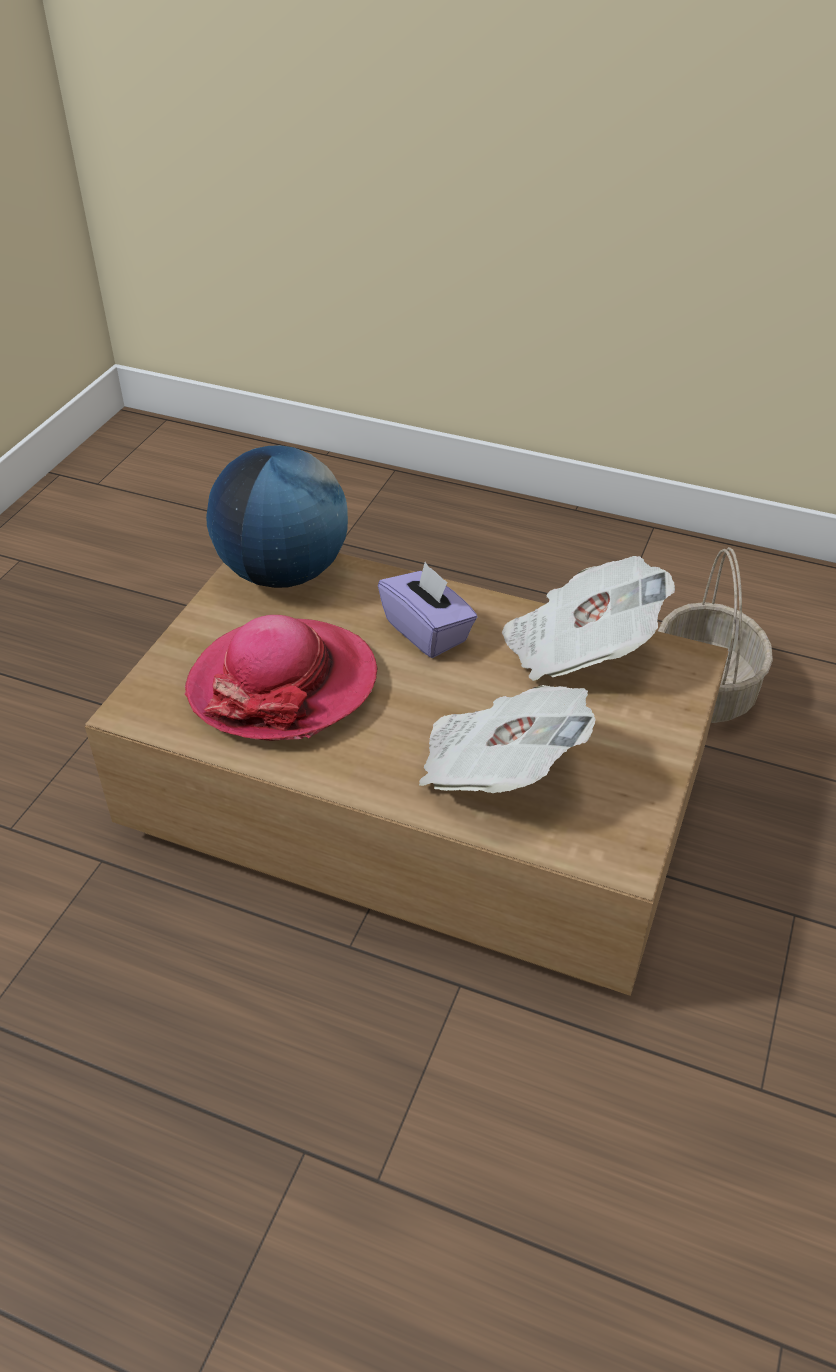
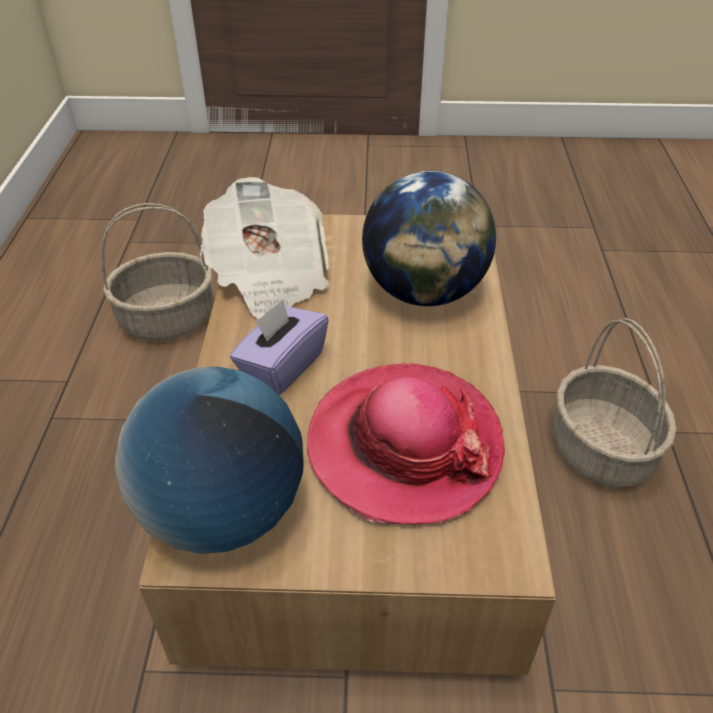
camera: 110 degrees left, 0 degrees up
newspaper [419,685,596,793] -> globe [362,171,496,306]
none -> basket [553,318,676,487]

